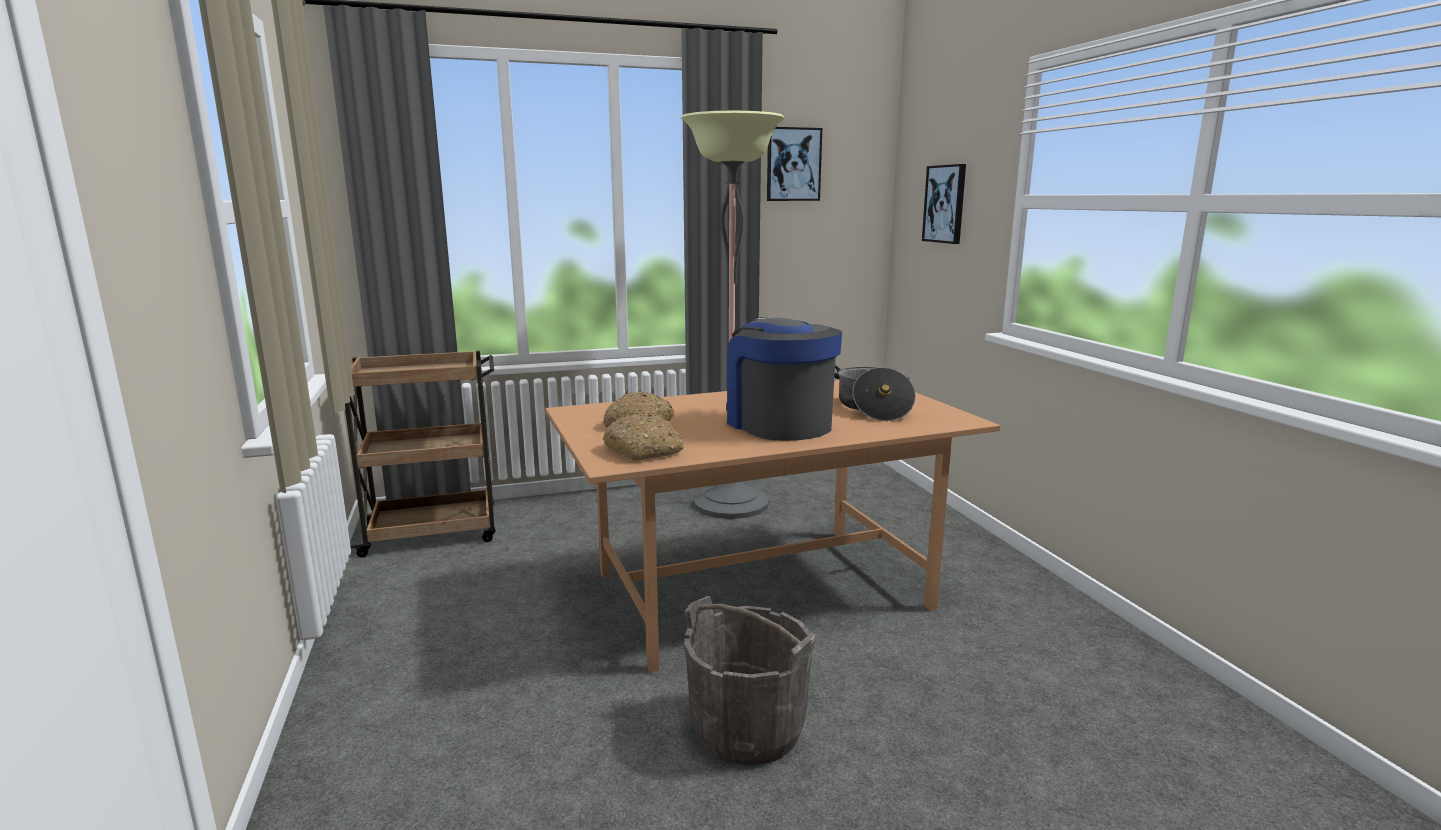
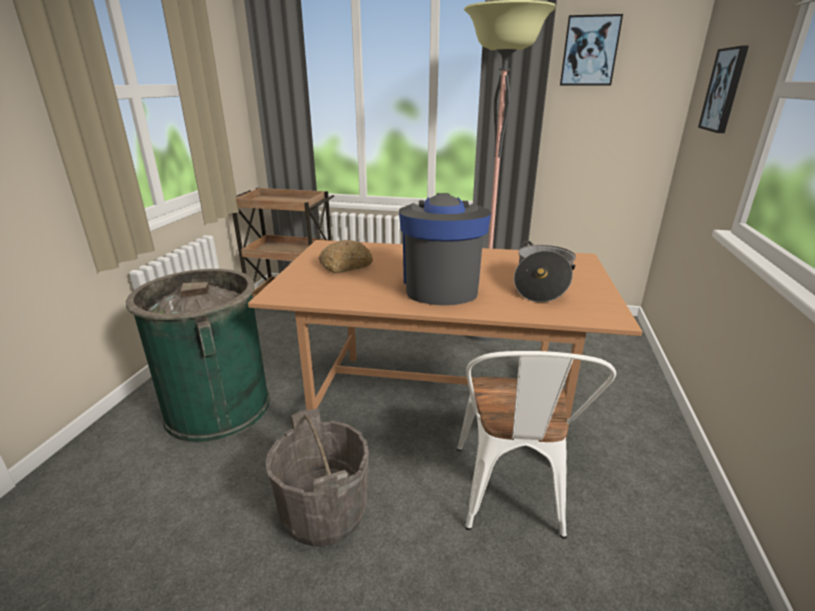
camera: 30 degrees right, 10 degrees up
bread [603,413,684,461] -> none
none -> green trash can [126,269,270,443]
none -> white chair [457,351,616,539]

